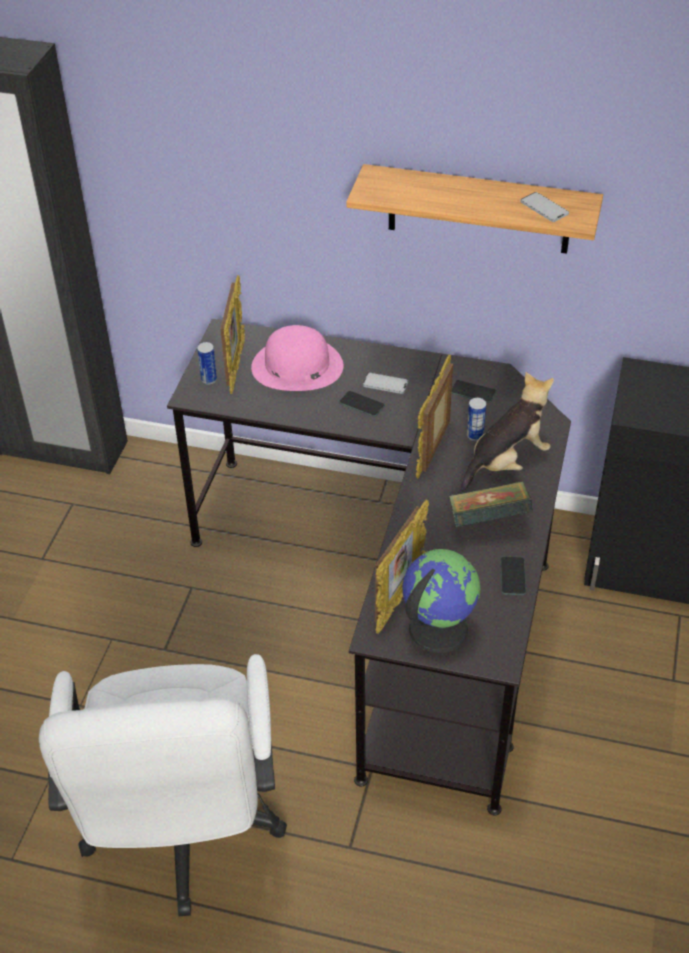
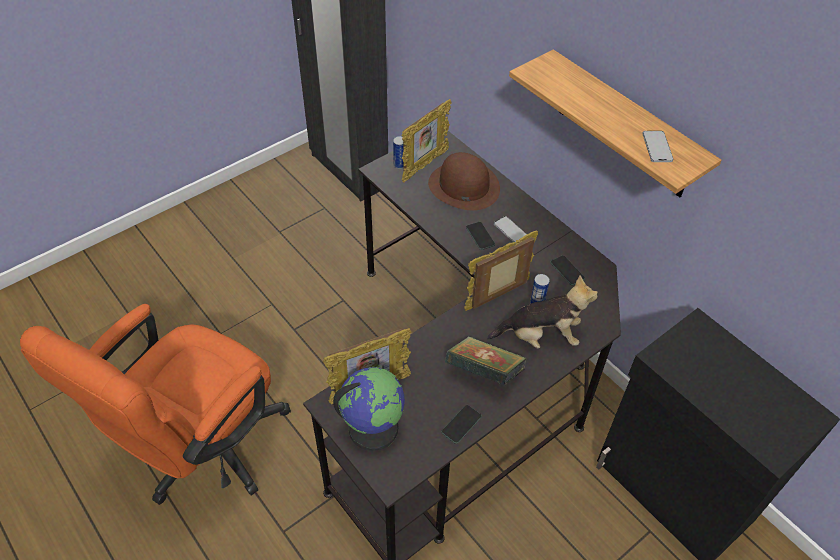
camera: 35 degrees right, 5 degrees up
white office chair [39,654,287,916] -> orange office chair [20,304,291,505]
pink hat [251,325,344,391] -> brown hat [428,152,500,210]

